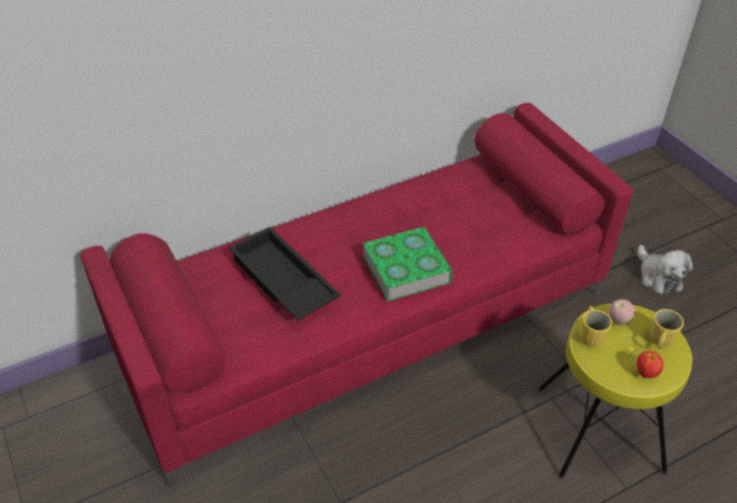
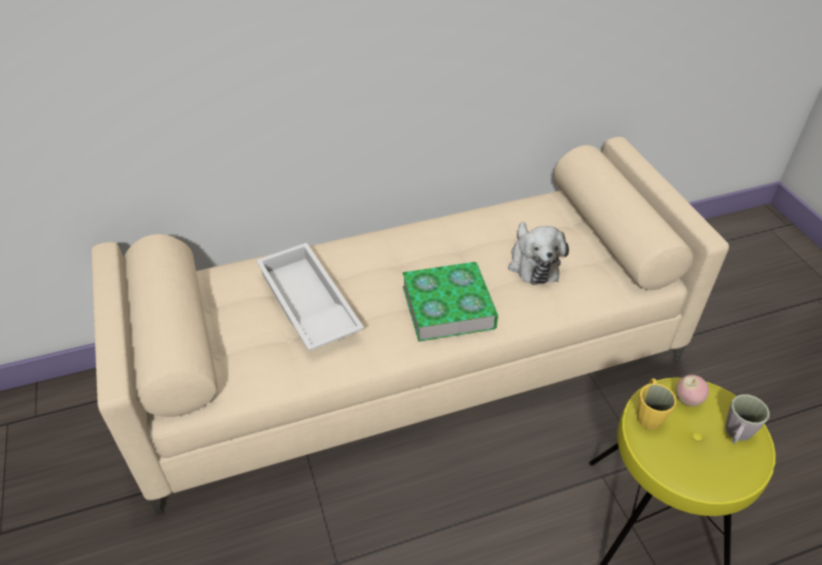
camera: 10 degrees right, 0 degrees up
red sofa [80,103,633,488] -> beige sofa [91,137,729,516]
black tray [229,227,341,320] -> white tray [256,243,364,351]
apple [636,351,664,378] -> none
plush toy [637,245,693,295] -> plush toy moved to [508,222,569,285]
yellow mug [651,309,684,349] -> grey mug [725,394,770,444]

